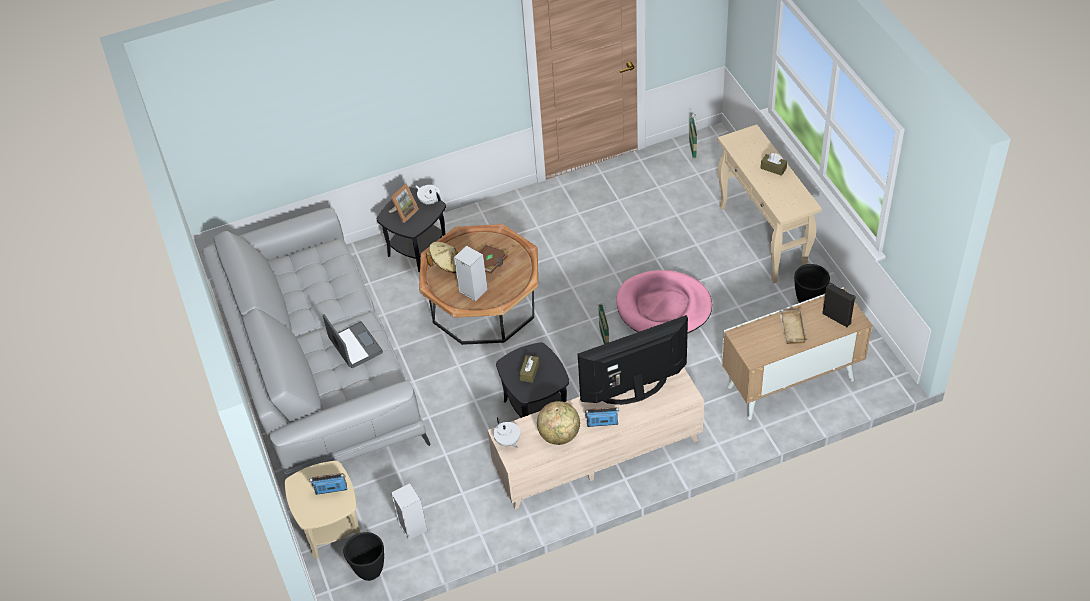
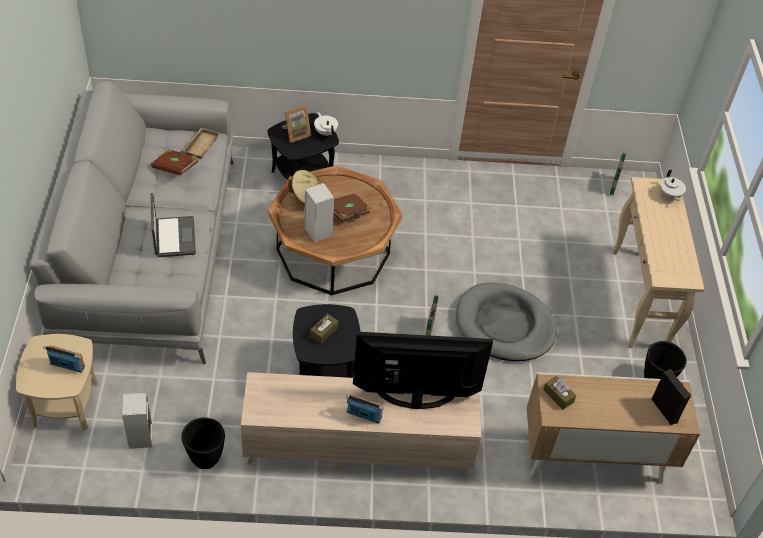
camera: 15 degrees right, 0 degrees up
black planter [343,532,384,581] -> black planter moved to [181,417,225,469]
white teapot [493,417,520,448] -> white teapot moved to [660,170,686,201]
globe [537,401,580,445] -> none
pink dog bed [616,270,712,333] -> grey dog bed [456,283,557,361]
brown tissue box [761,153,787,176] -> brown tissue box moved to [543,376,576,409]
beige tray [779,309,808,344] -> beige tray moved to [183,128,219,159]
none -> brown book [151,149,198,175]

